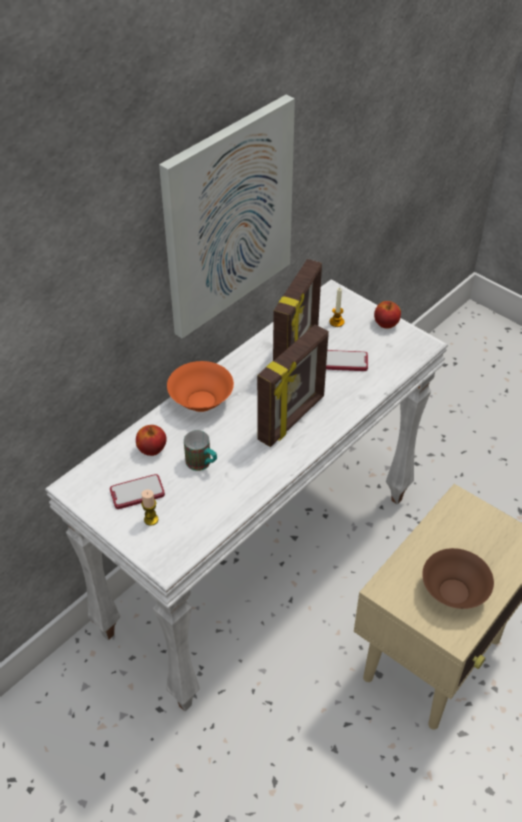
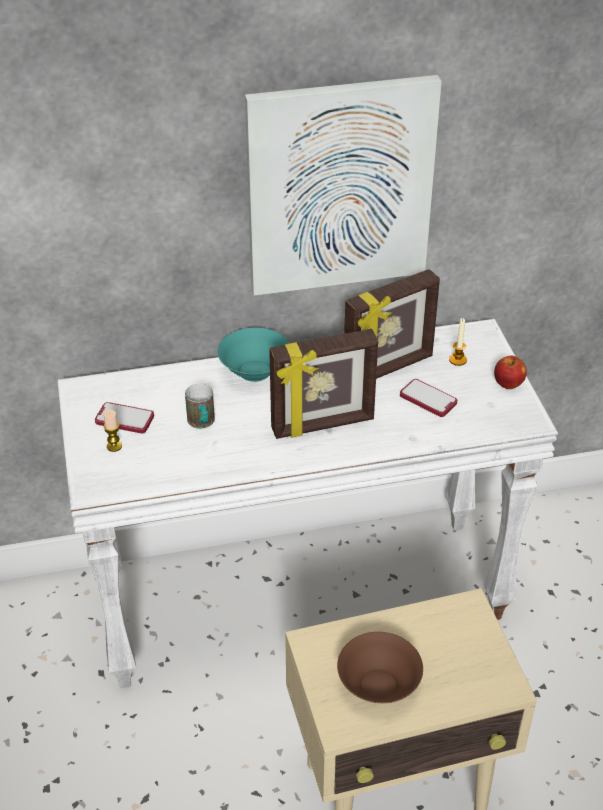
camera: 35 degrees right, 5 degrees down
apple [136,425,167,456] -> none
orange bowl [167,361,234,412] -> turquoise bowl [217,328,290,382]

